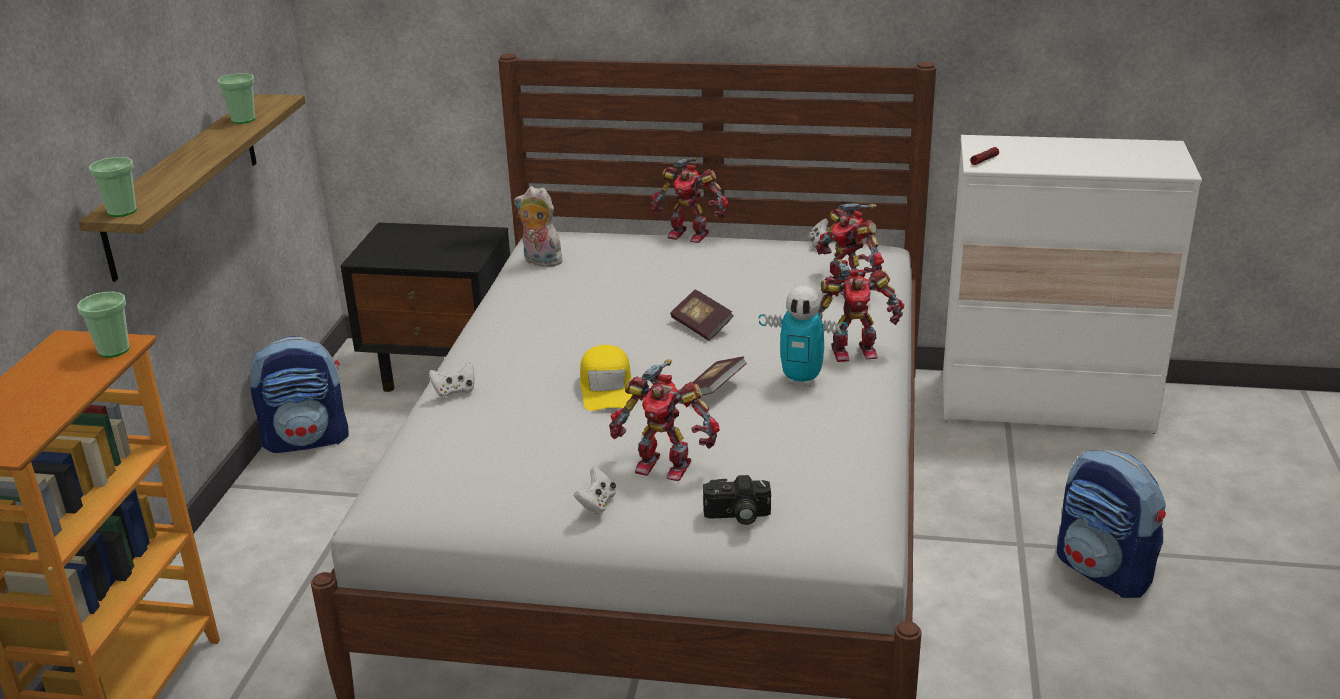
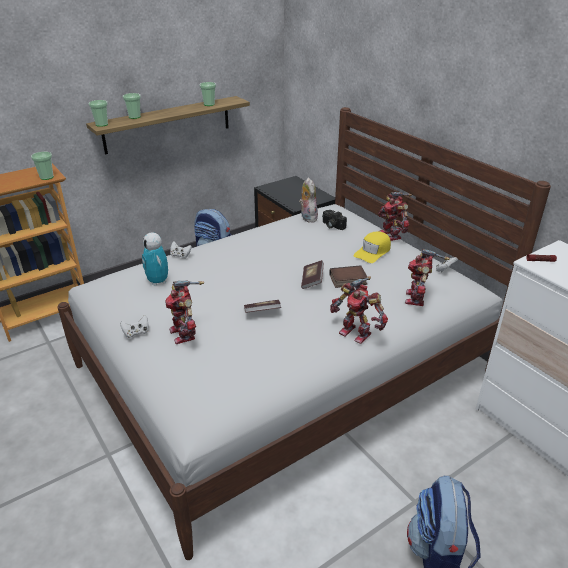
camera: 45 degrees right, 5 degrees up
yellow cap [580,345,633,411] -> yellow cap moved to [353,231,391,263]
camera [703,475,771,525] -> camera moved to [322,210,347,230]
toy robot [759,286,848,386] -> toy robot moved to [142,233,168,286]
none -> cup [123,93,141,119]
none -> book [330,265,367,288]

